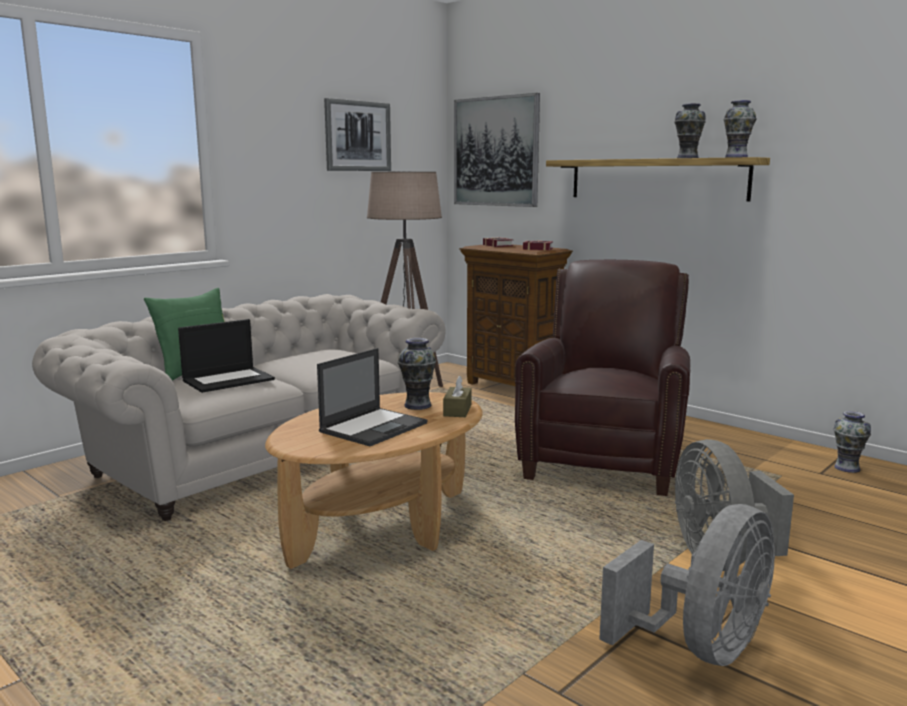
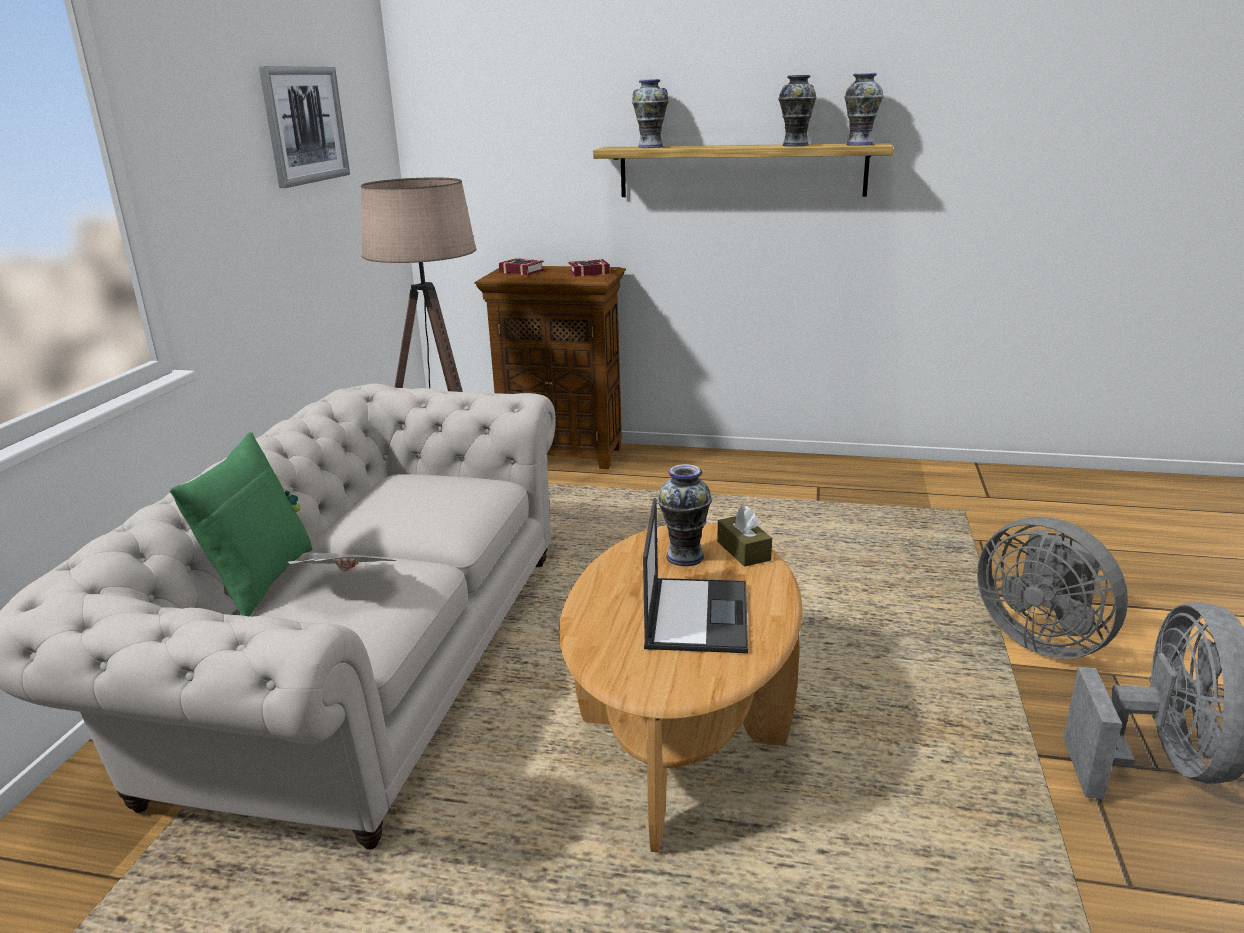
camera: 30 degrees left, 10 degrees up
laptop [178,319,275,393] -> newspaper [287,557,397,571]
picture [454,93,540,207] -> none
brown armchair [515,260,690,496] -> none
vase [834,411,871,473] -> vase moved to [632,79,669,148]

